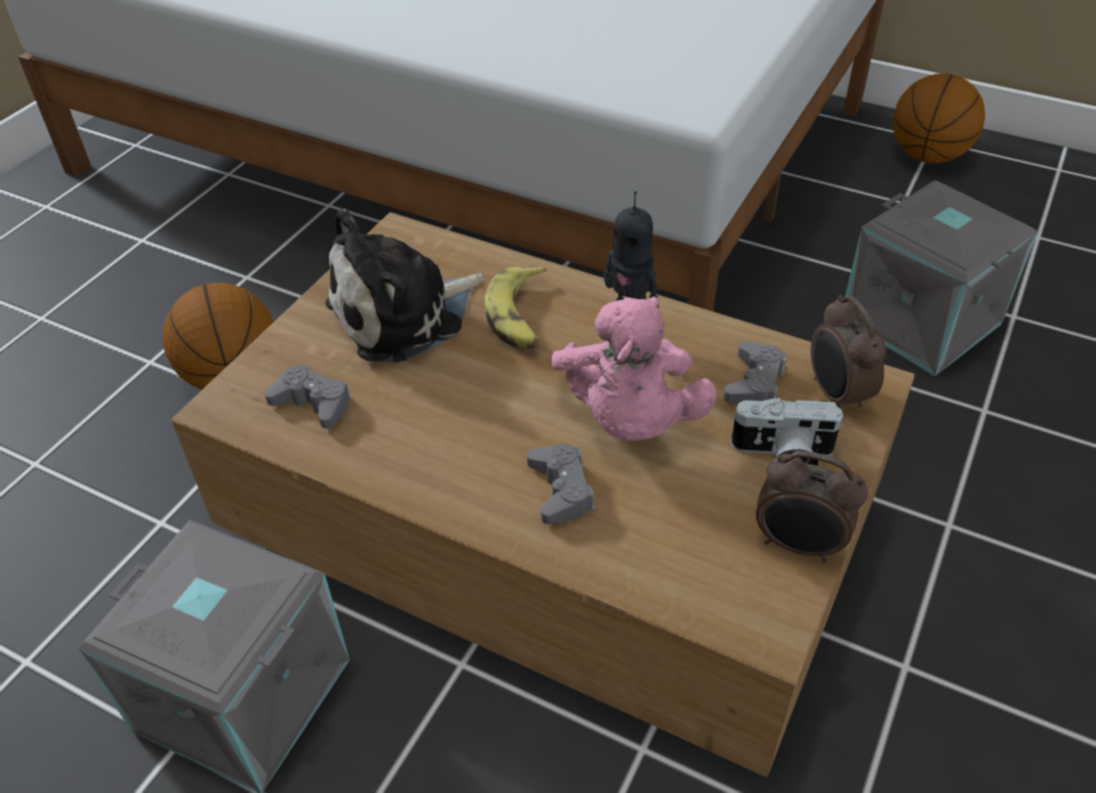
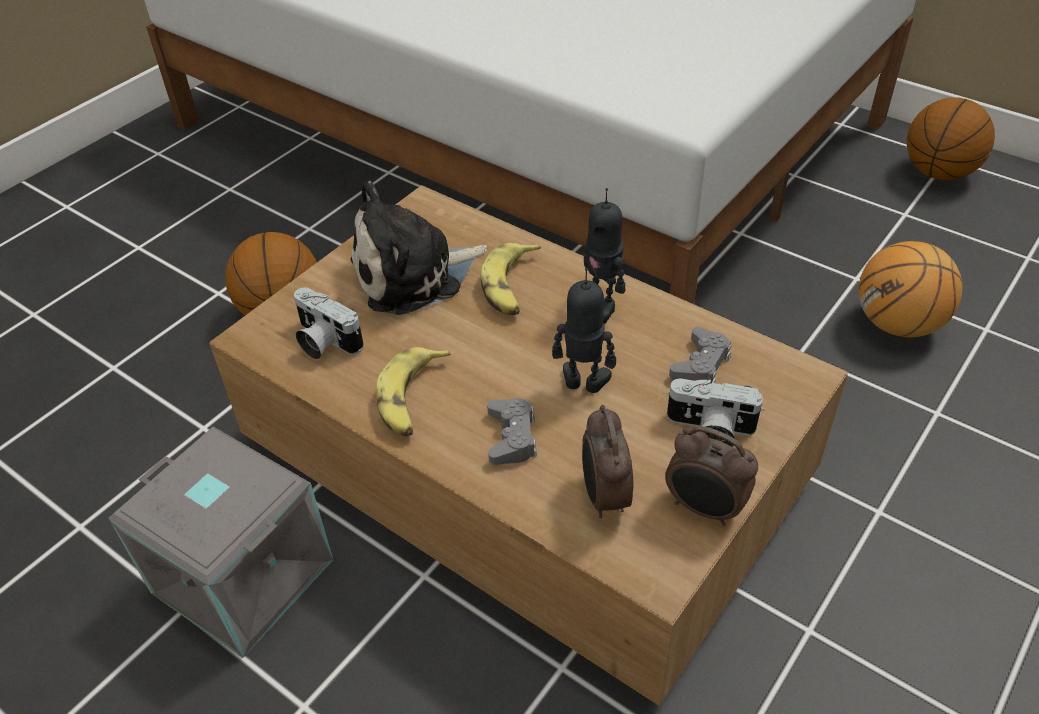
camera: 10 degrees right, 0 degrees up
grey game controller [265,364,350,428] -> camera [294,288,364,360]
pink plush toy [551,297,717,441] -> toy robot [552,268,616,393]
alarm clock [811,295,886,410] -> alarm clock moved to [582,405,633,518]
grey storage box [845,180,1038,376] -> basketball [859,241,963,337]
none -> banana [376,347,451,436]

